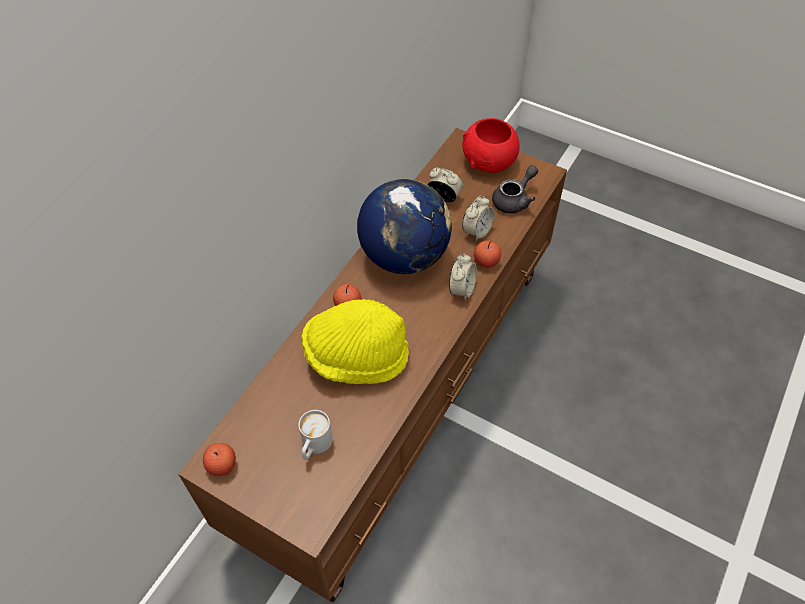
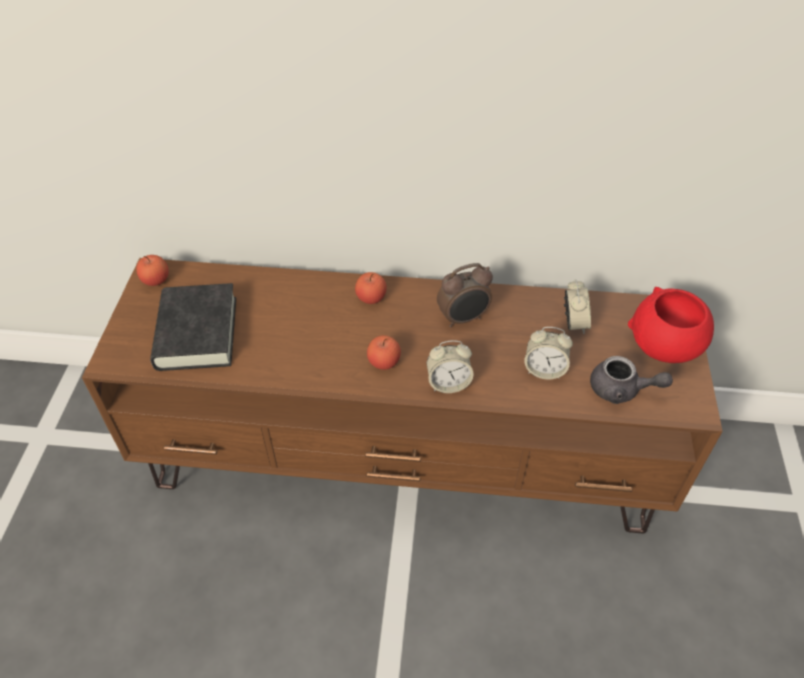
camera: 65 degrees right, 5 degrees down
white mug [298,410,333,460] -> black book [150,283,236,371]
yellow hat [302,299,409,384] -> none
globe [357,179,452,274] -> alarm clock [437,263,493,327]
apple [474,240,501,268] -> apple moved to [367,335,401,370]

